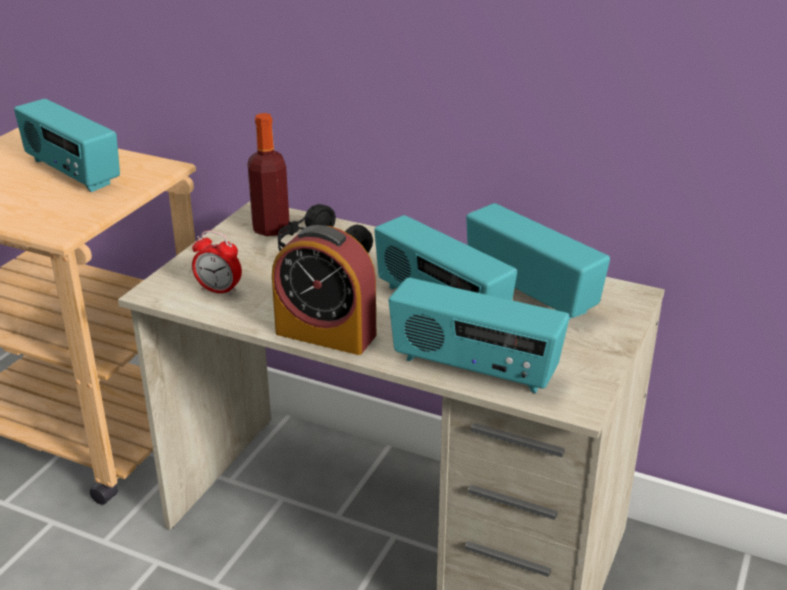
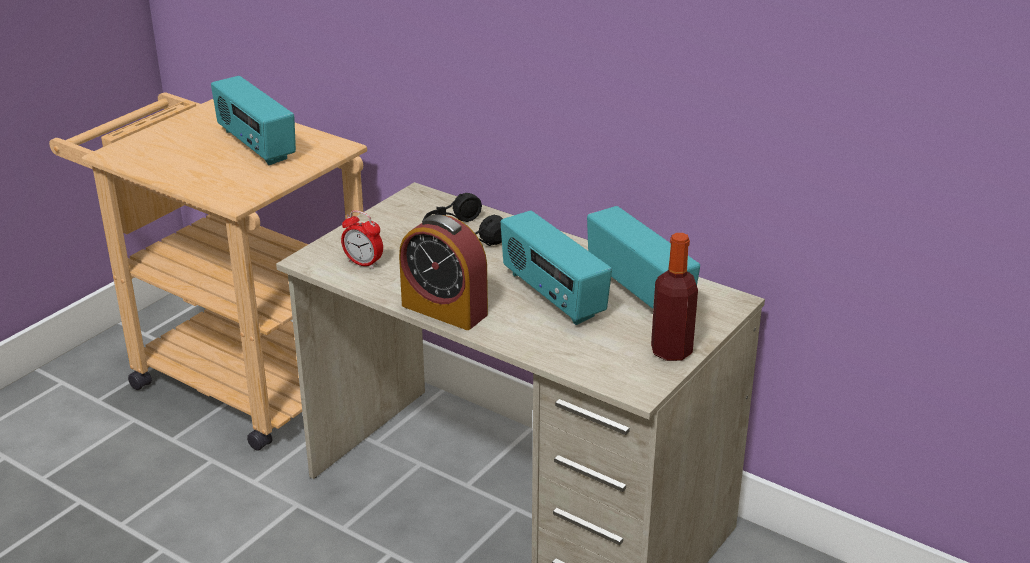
camera: 10 degrees right, 0 degrees up
bottle [247,113,289,236] -> bottle moved to [651,233,698,361]
radio [388,277,570,393] -> none

